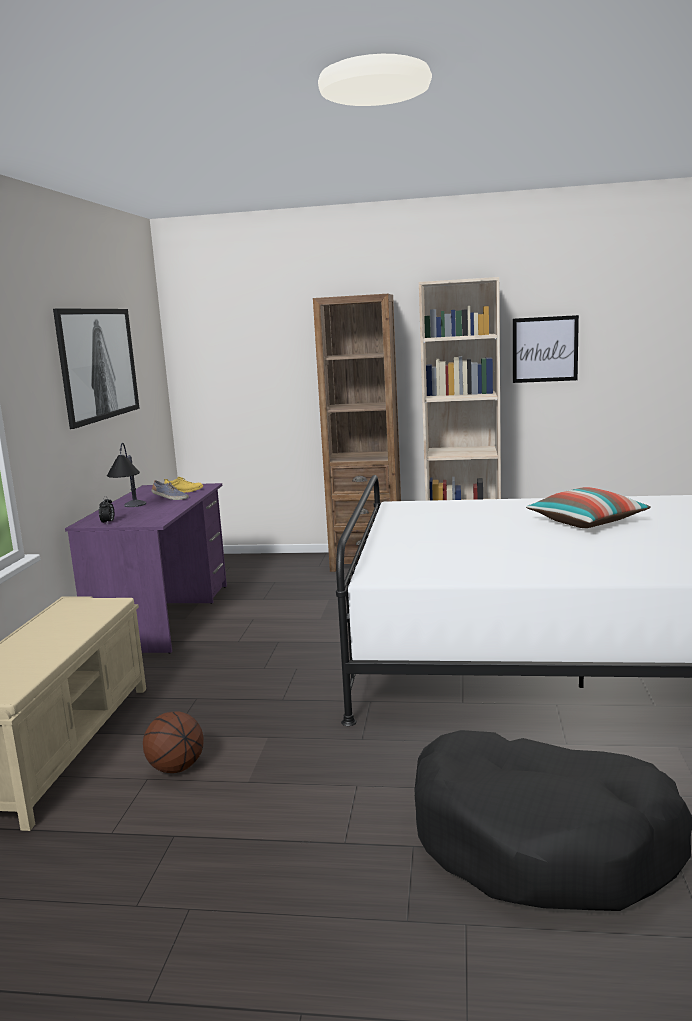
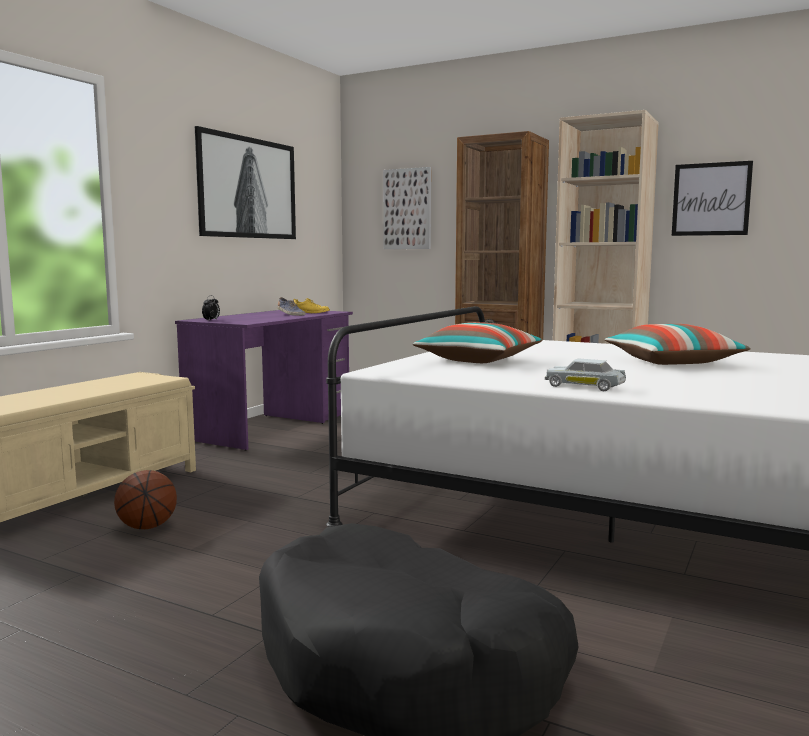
camera: 20 degrees right, 5 degrees down
table lamp [107,443,146,507] -> none
none -> picture [383,167,431,249]
none -> pillow [413,322,543,363]
none -> white toy car [545,359,626,391]

